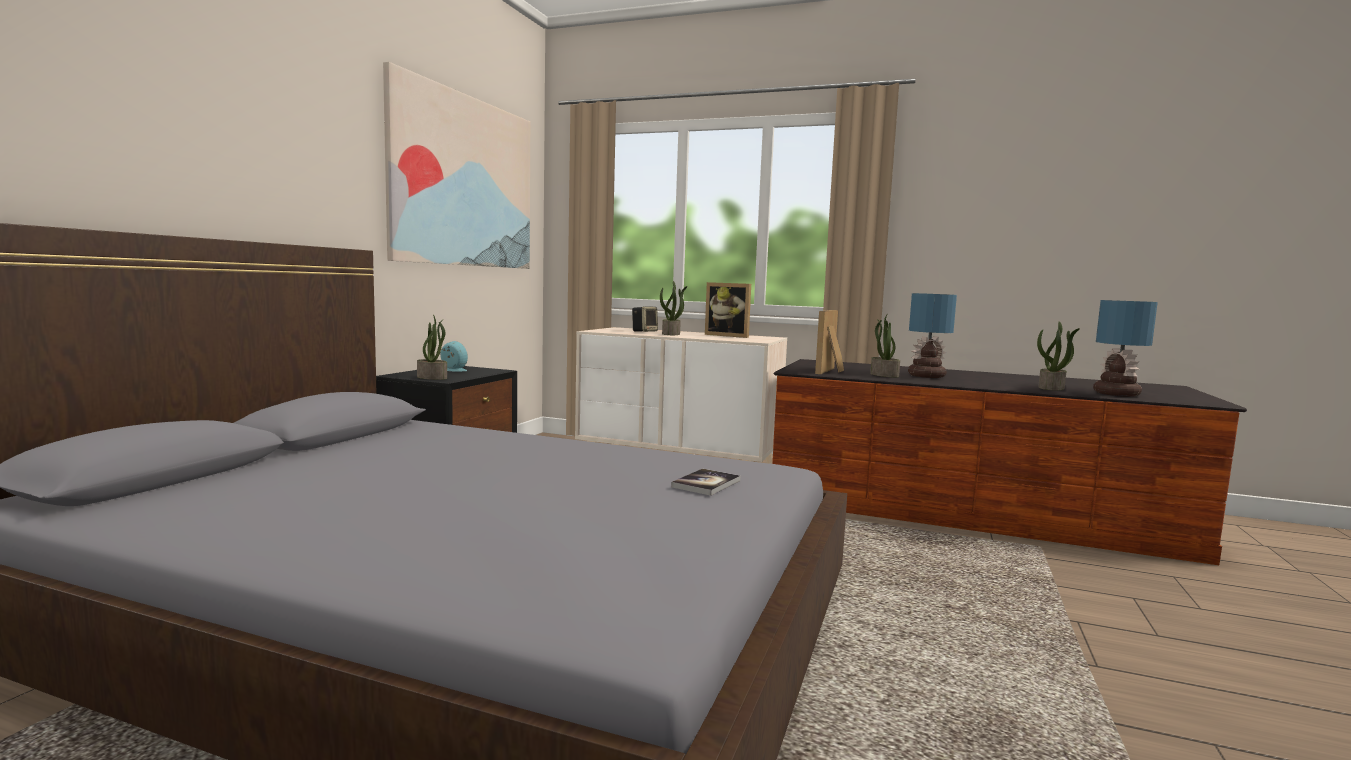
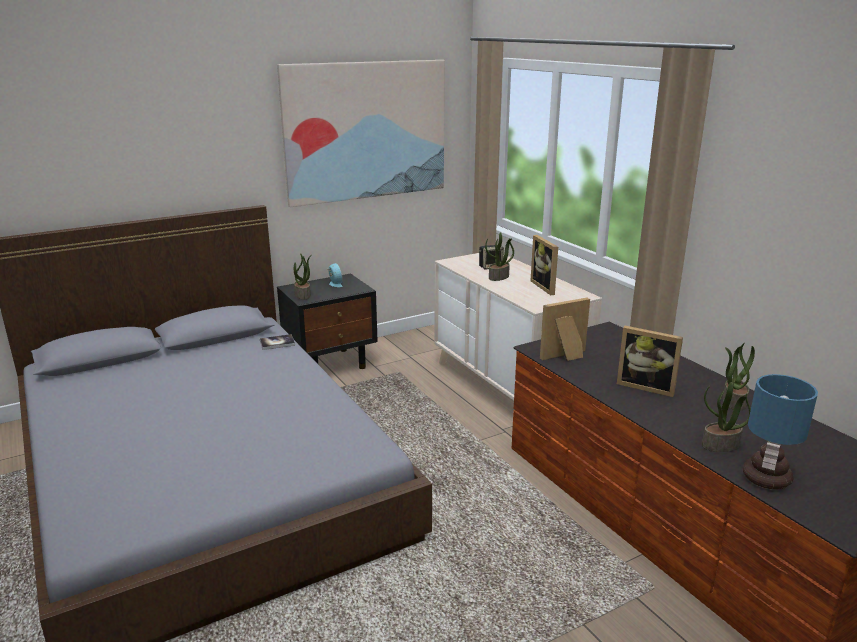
camera: 40 degrees right, 15 degrees up
book [671,469,740,496] -> book moved to [260,334,295,350]
potted plant [870,314,900,378] -> potted plant moved to [722,343,755,411]
table lamp [908,293,957,378] -> picture frame [617,326,683,397]

